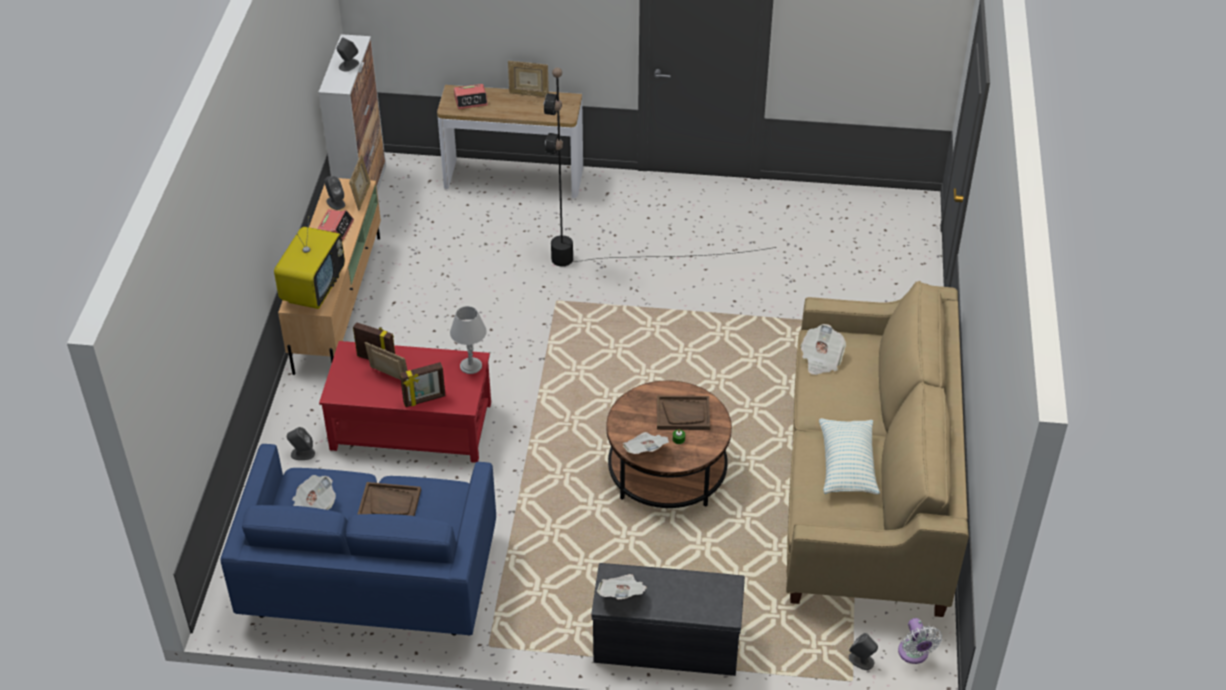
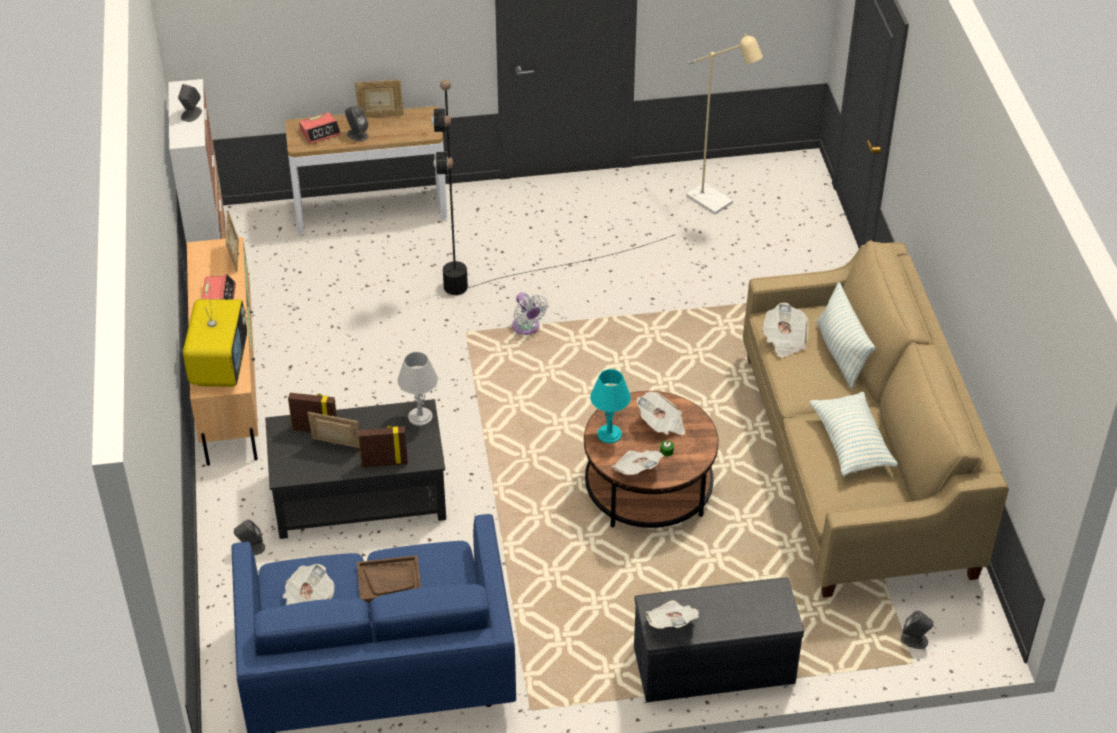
camera: 15 degrees left, 0 degrees up
red coffee table [319,341,491,463] -> black coffee table [265,399,446,539]
grey speaker [324,176,345,210] -> grey speaker moved to [345,106,369,142]
picture frame [400,362,445,407] -> picture frame turned 150 degrees counterclockwise [358,425,408,468]
brown tray [657,396,710,430] -> newspaper [637,392,685,435]
white fan [898,618,942,664] -> white fan moved to [512,292,548,335]
none -> turquoise table lamp [590,369,631,443]
none -> beige floor lamp [686,34,763,214]
none -> pillow [816,282,875,389]

